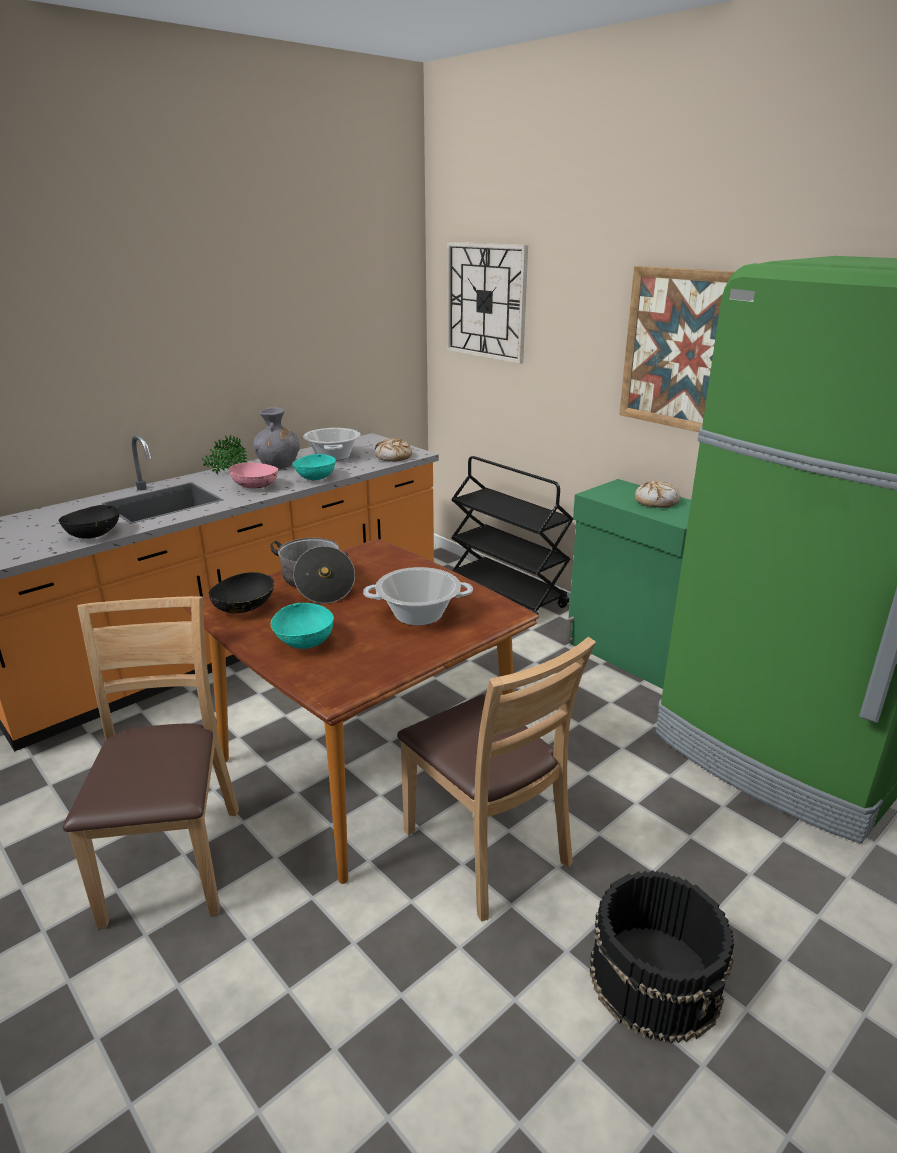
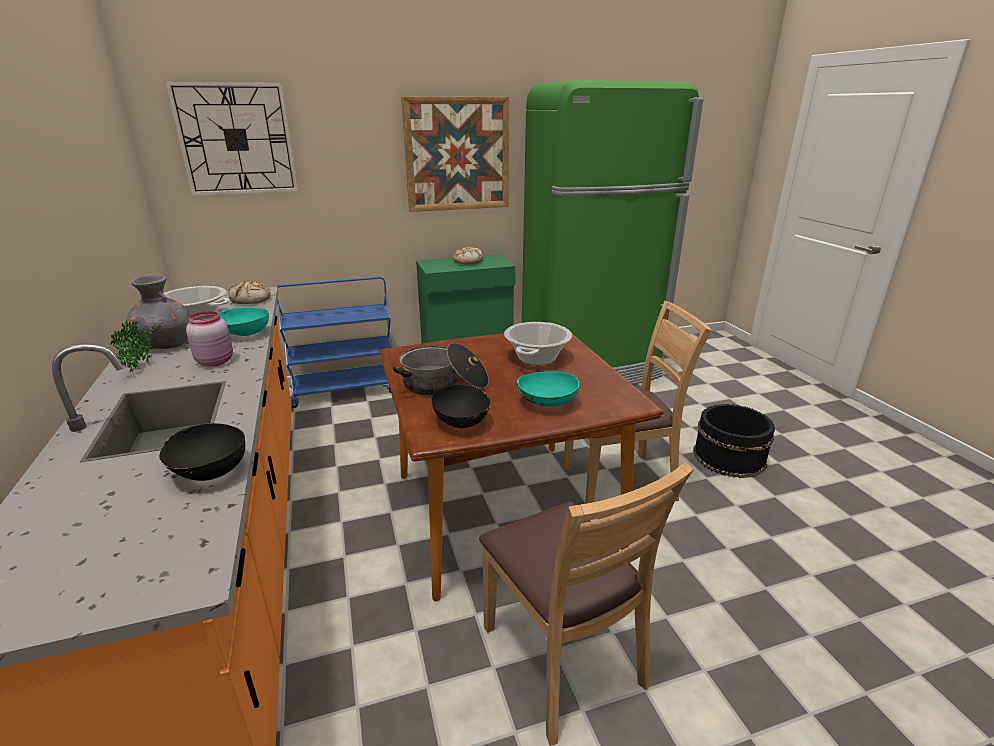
camera: 65 degrees left, 0 degrees up
brown chair [63,596,239,929] -> brown chair turned 135 degrees counterclockwise [479,462,694,746]
pink bowl [229,462,278,488] -> pink jar [186,311,233,367]
black cart [451,456,573,621] -> blue cart [276,276,393,408]

